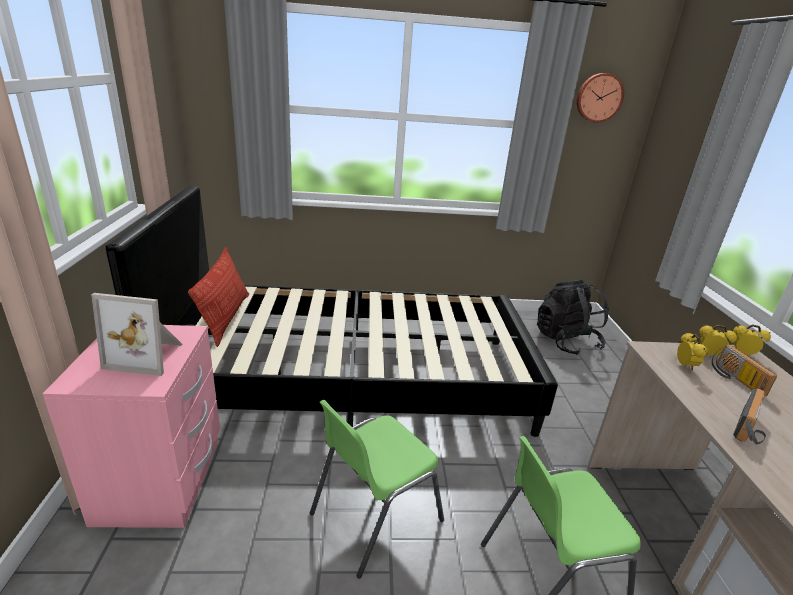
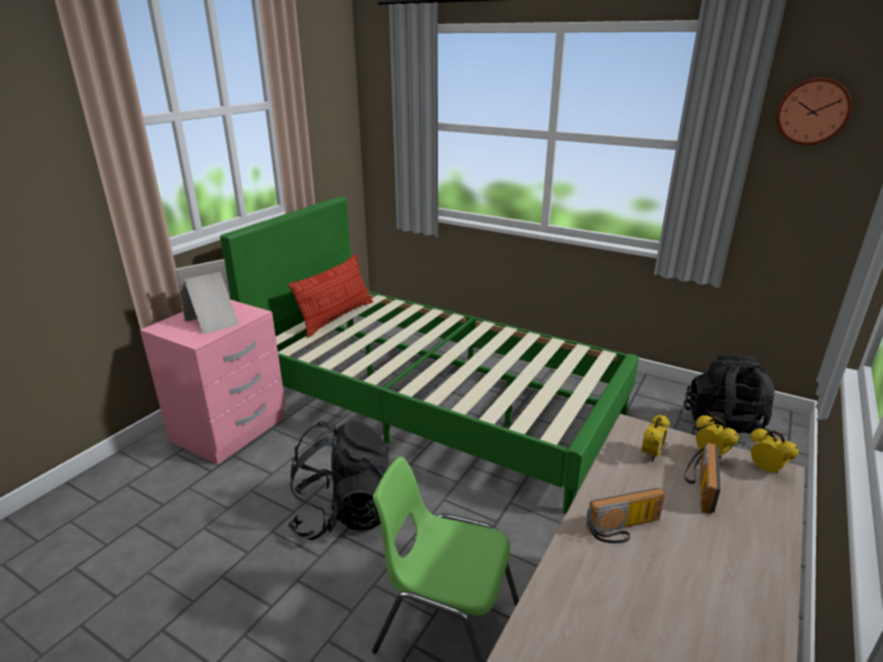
camera: 35 degrees right, 0 degrees up
picture frame [91,293,183,376] -> picture frame turned 105 degrees clockwise [175,259,239,334]
black bed [106,186,558,437] -> green bed [220,196,639,514]
green chair [310,400,444,579] -> black backpack [288,420,390,540]

